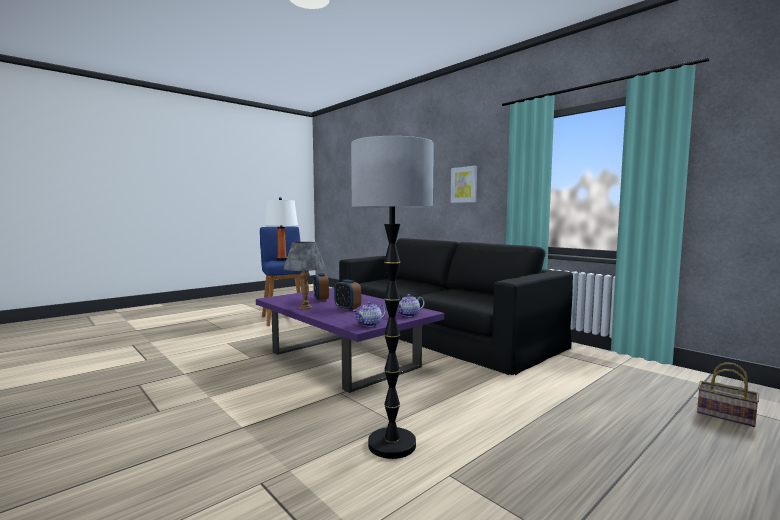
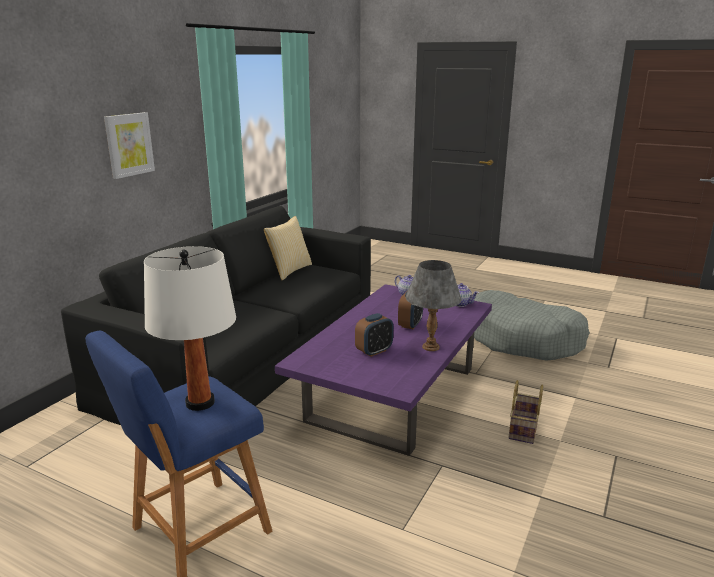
camera: 110 degrees left, 15 degrees up
floor lamp [351,136,434,459] -> grey dog bed [474,290,590,361]
basket [697,362,759,427] -> basket moved to [508,380,543,444]
none -> pillow [264,216,312,281]

